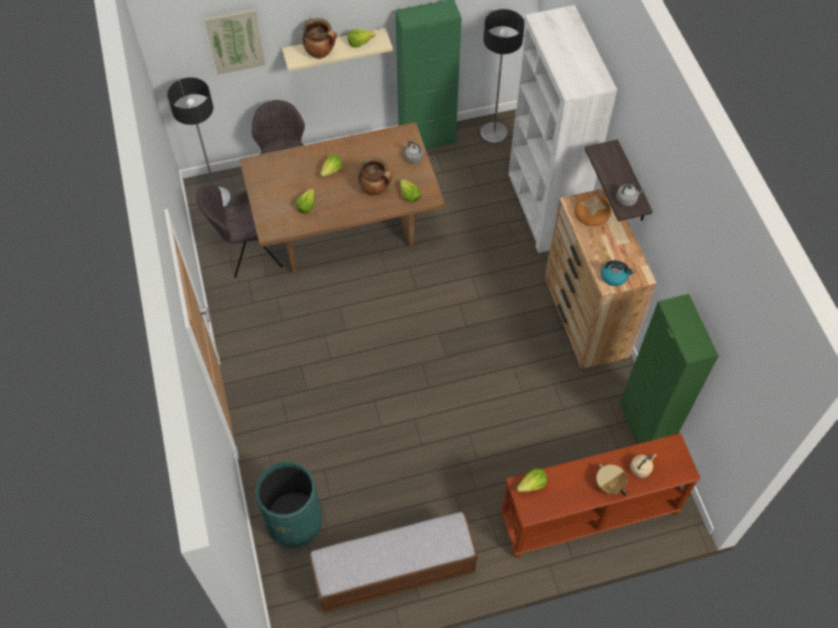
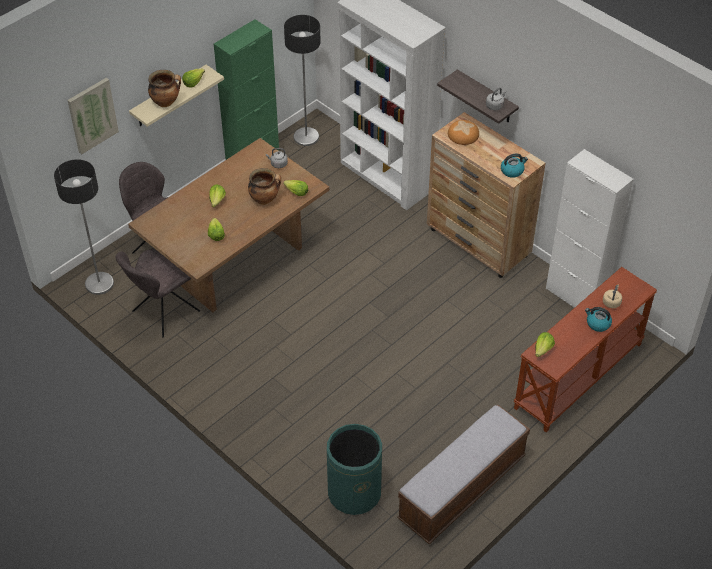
camera: 30 degrees left, 10 degrees down
beige cooking pot [596,464,628,497] -> kettle [585,307,612,332]
green cabinet [620,294,719,444] -> white cabinet [546,149,634,308]

